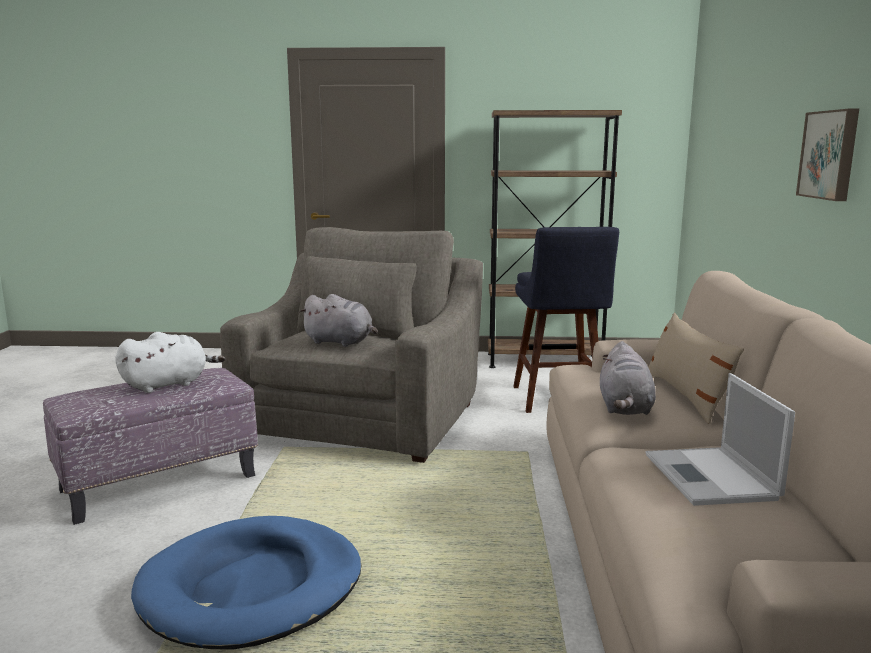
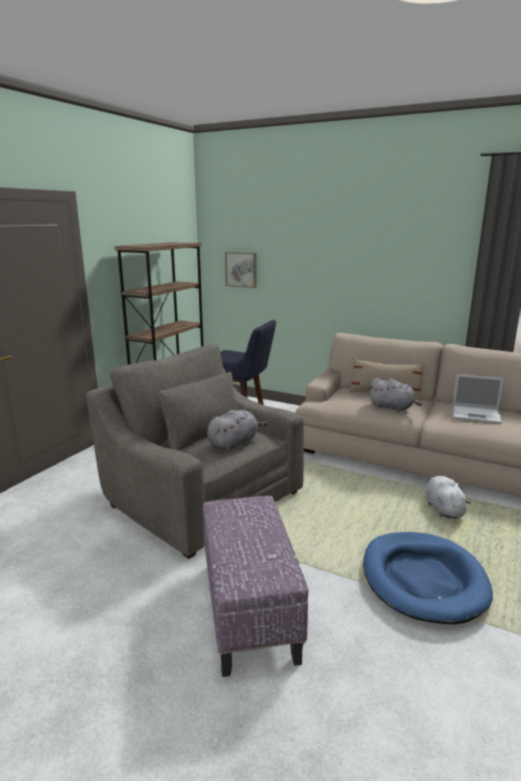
camera: 65 degrees left, 5 degrees up
white plush toy [115,332,225,393] -> white plush toy moved to [426,476,471,519]
picture [796,109,859,201] -> picture moved to [225,252,257,288]

